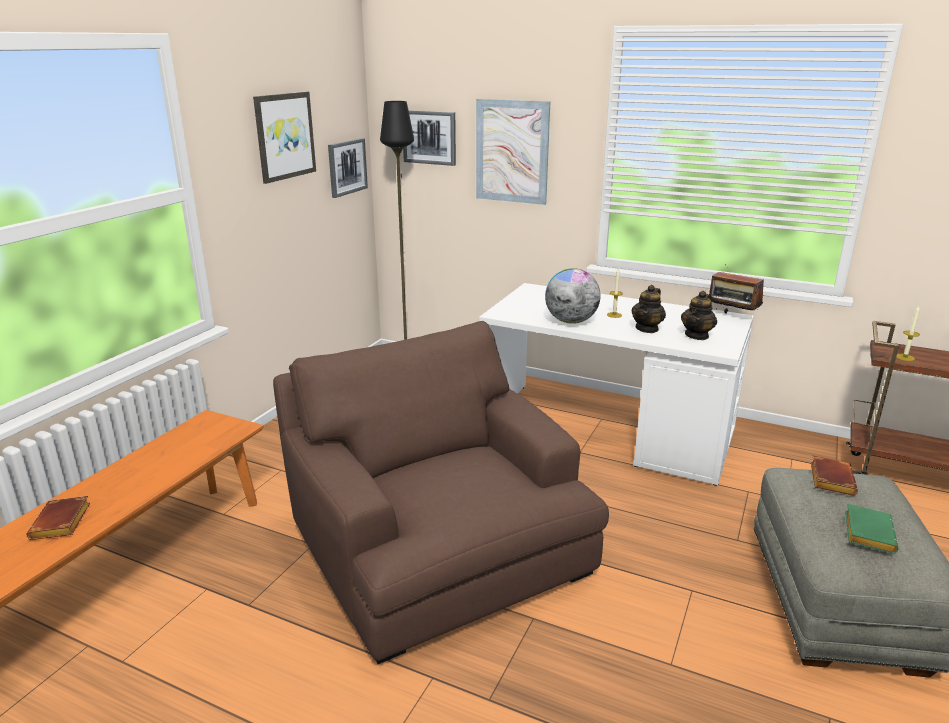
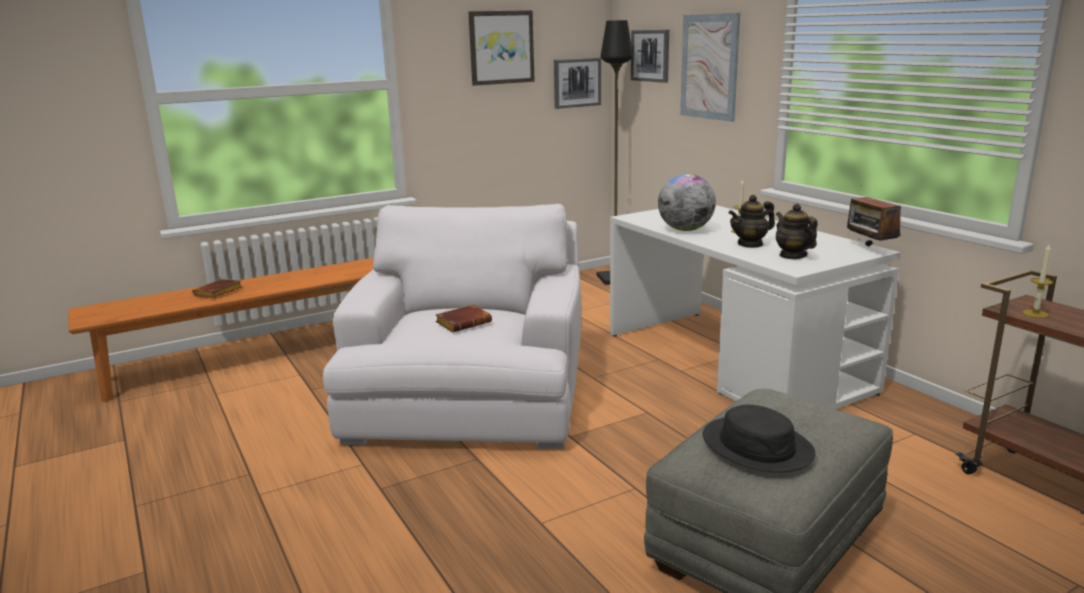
camera: 35 degrees right, 5 degrees down
brown armchair [273,321,609,664] -> white armchair [323,204,581,449]
teapot [681,291,717,340] -> teapot turned 90 degrees clockwise [776,203,818,259]
brown book [811,456,858,496] -> brown book moved to [435,305,492,333]
green book [845,504,899,554] -> black hat [703,405,816,472]

